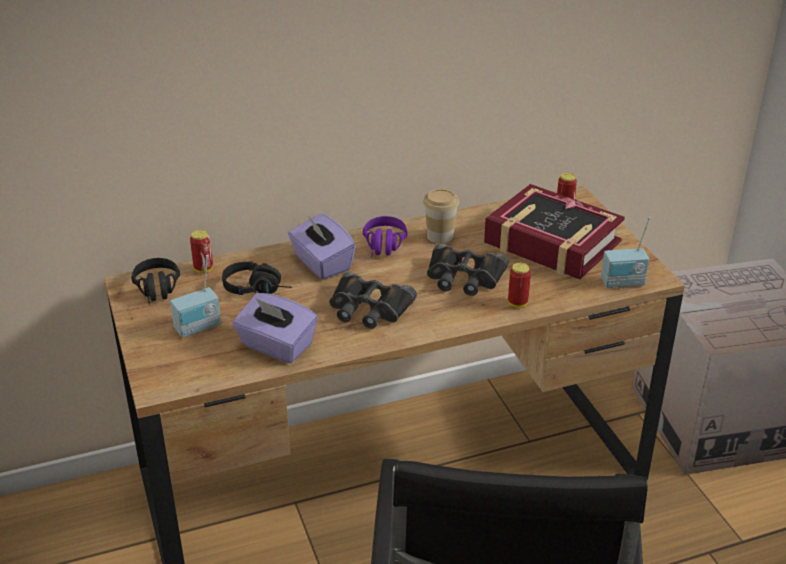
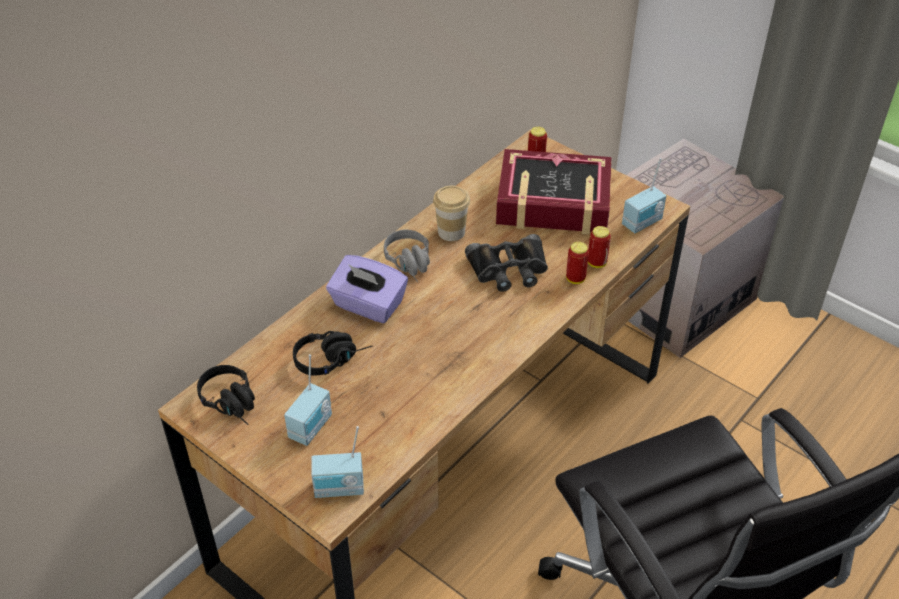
camera: 30 degrees left, 10 degrees up
can [190,230,213,273] -> can moved to [588,226,611,268]
purple tissue box [233,293,318,363] -> none
black binoculars [329,272,417,329] -> none
purple headphones [363,216,407,257] -> grey headphones [384,230,430,282]
none -> radio [311,426,364,498]

